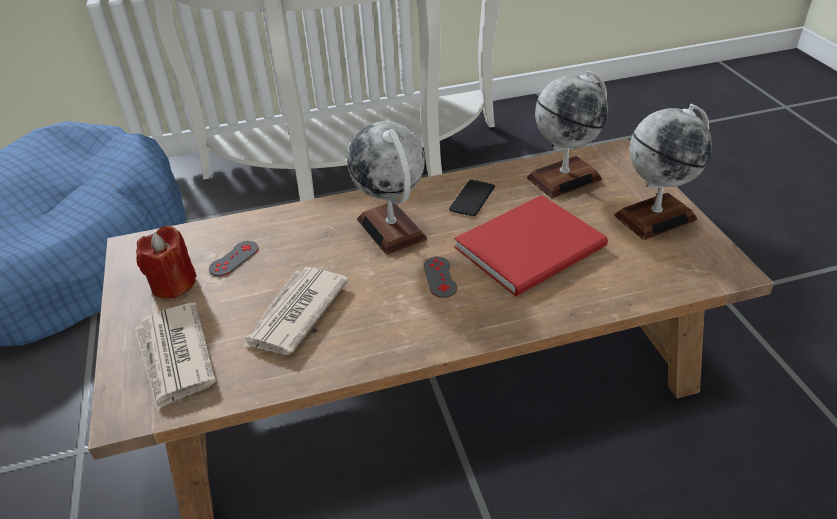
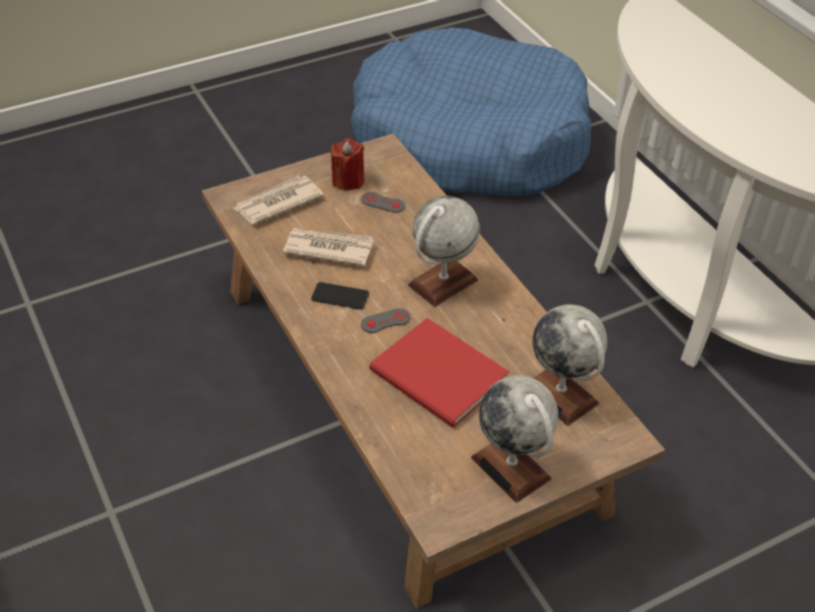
camera: 75 degrees right, 5 degrees up
phone [449,180,495,216] -> phone moved to [311,282,369,310]

